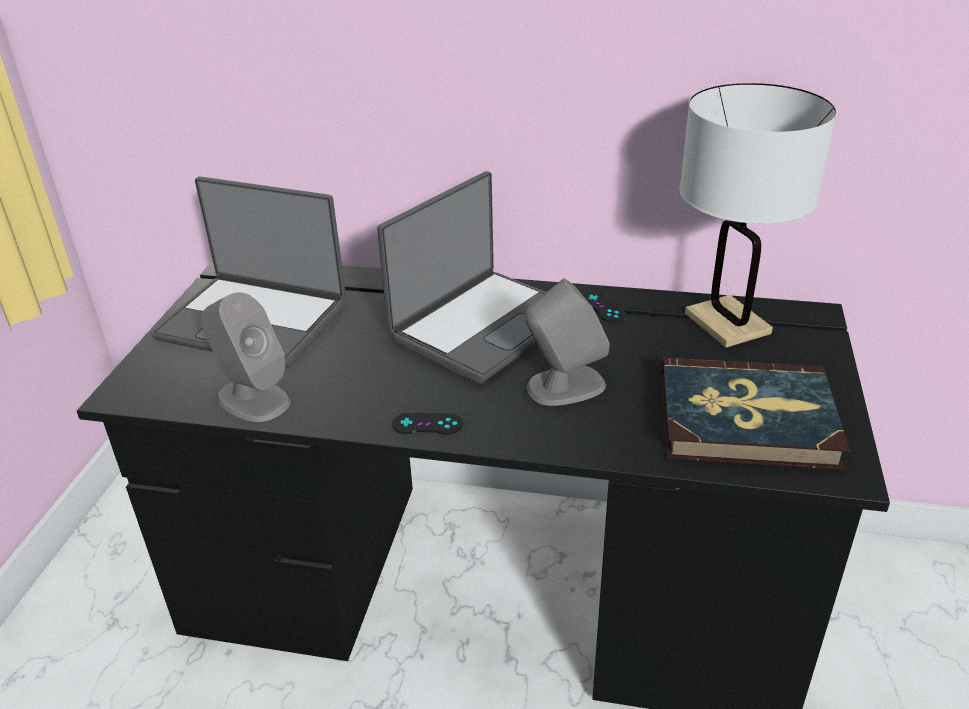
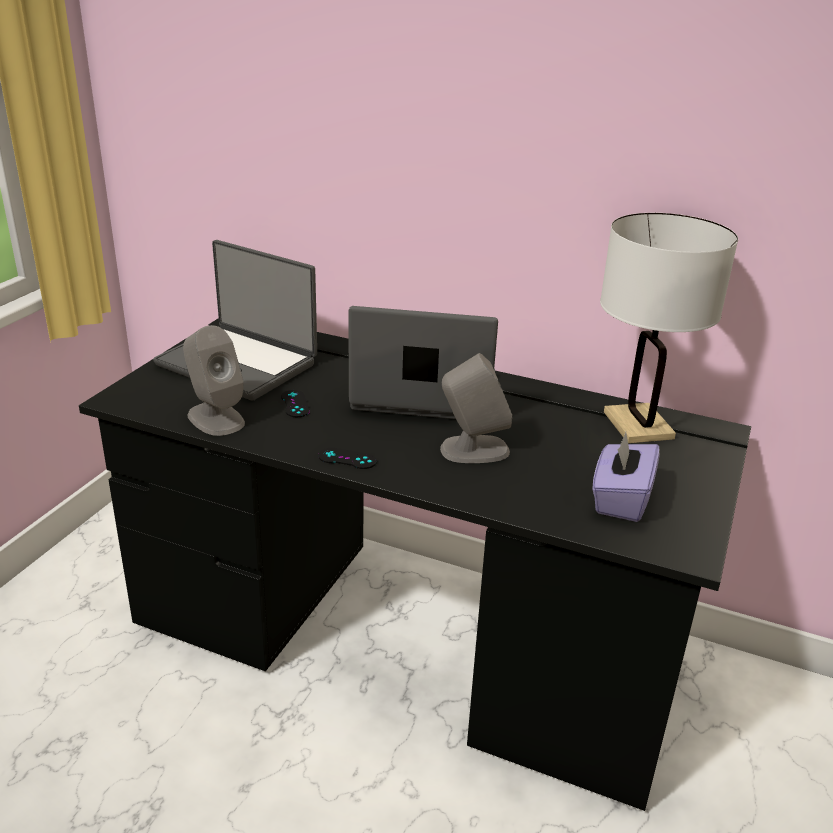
camera: 10 degrees right, 5 degrees down
laptop [377,171,547,384] -> laptop turned 135 degrees counterclockwise [348,306,498,419]
black game controller [583,292,626,322] -> black game controller moved to [281,390,310,417]
book [661,358,850,470] -> purple tissue box [592,432,660,522]

